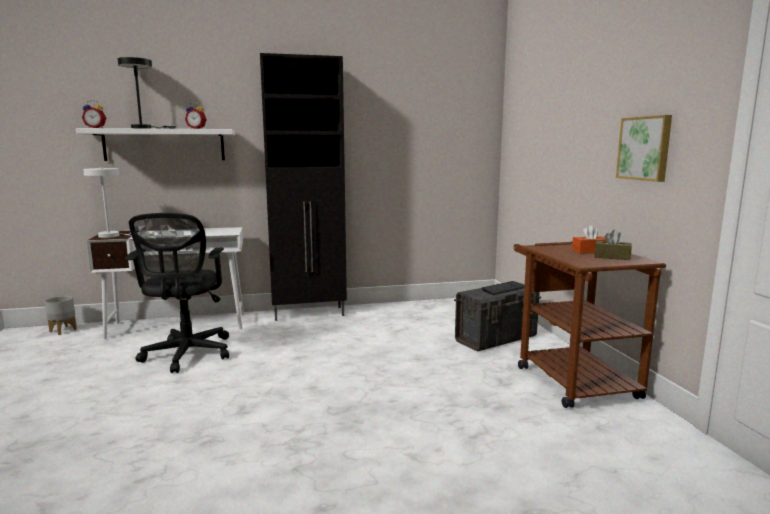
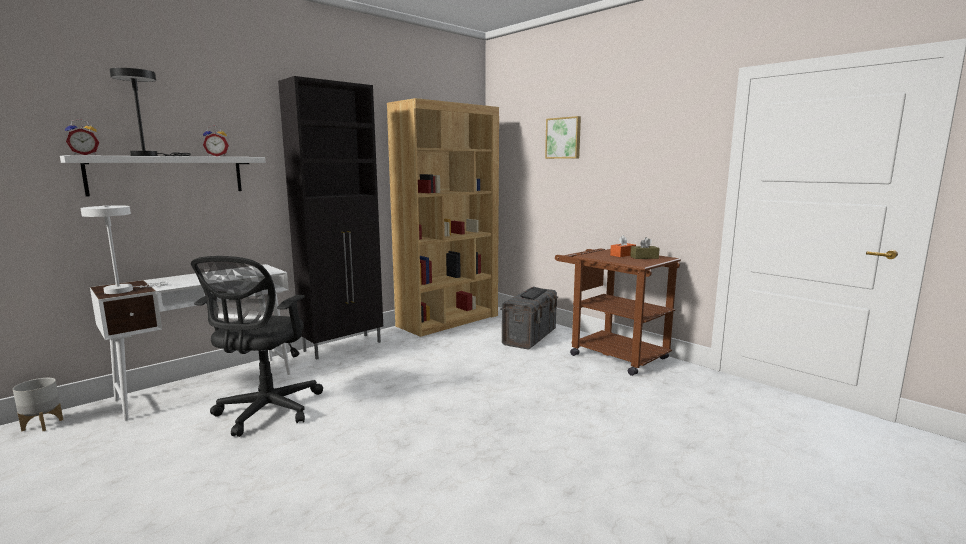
camera: 30 degrees left, 0 degrees up
black office chair [125,213,229,373] -> black office chair turned 45 degrees clockwise [191,256,323,437]
picture [616,115,672,182] -> picture moved to [545,116,581,159]
none -> brown bookcase [387,98,499,337]

